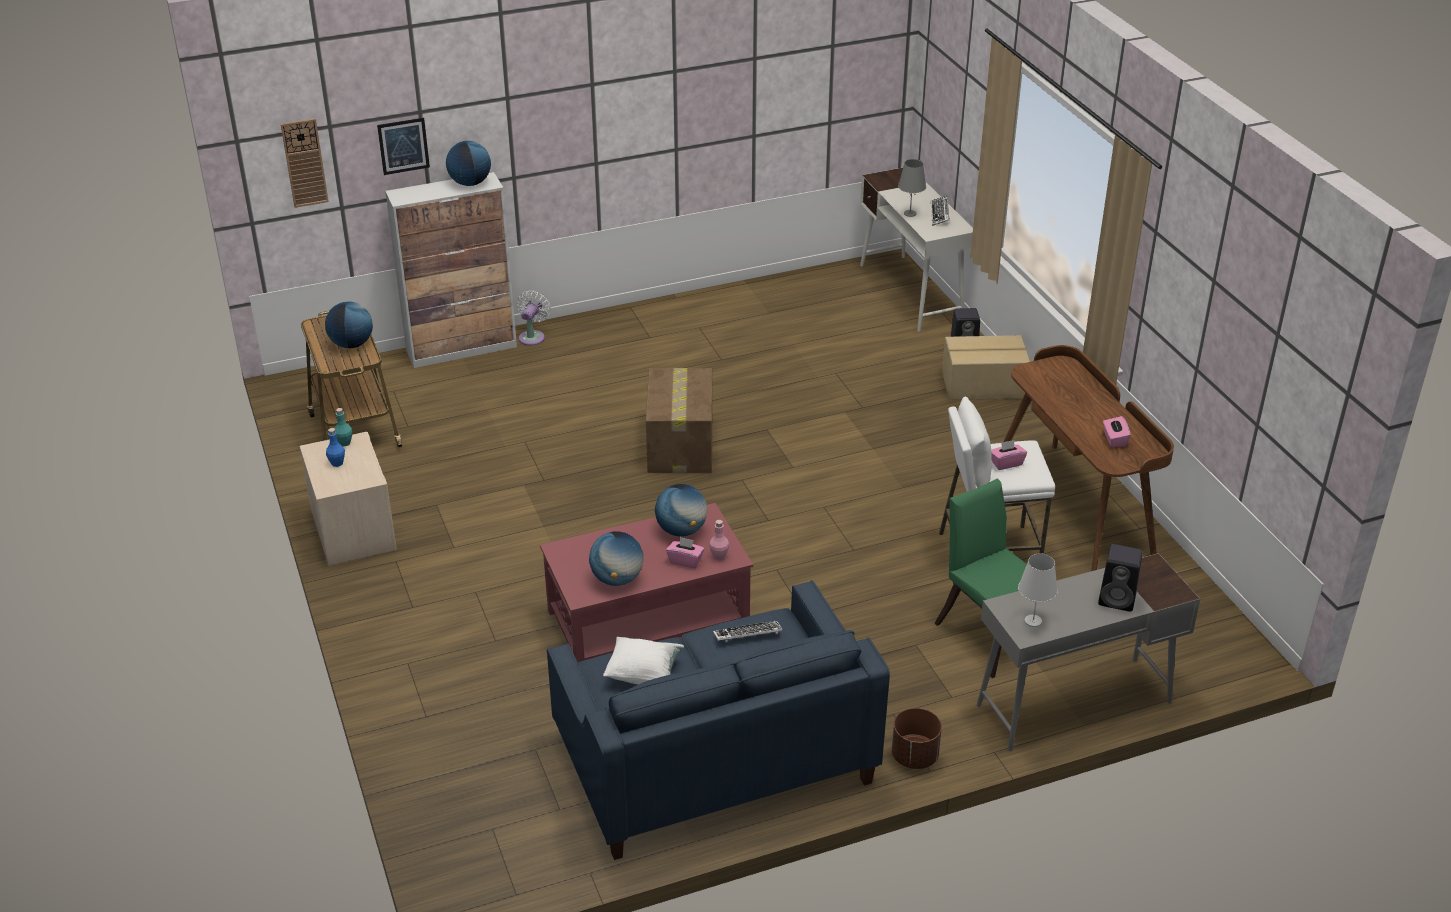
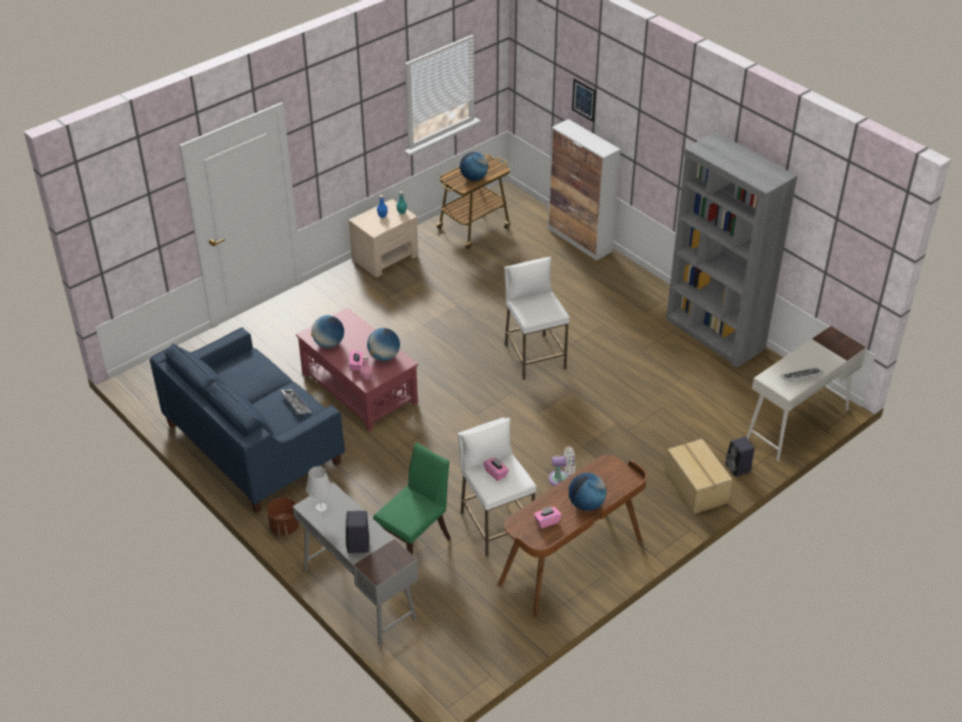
camera: 70 degrees right, 5 degrees up
wall clock [281,118,329,208] -> none
globe [446,141,491,186] -> globe moved to [568,473,606,511]
white fan [517,291,551,346] -> white fan moved to [548,446,575,486]
white pillow [603,637,684,684] -> none
cardboard box [646,368,712,473] -> white stool [504,257,570,380]
grey table lamp [898,159,926,217] -> none
none -> grey bookcase [666,132,797,368]

